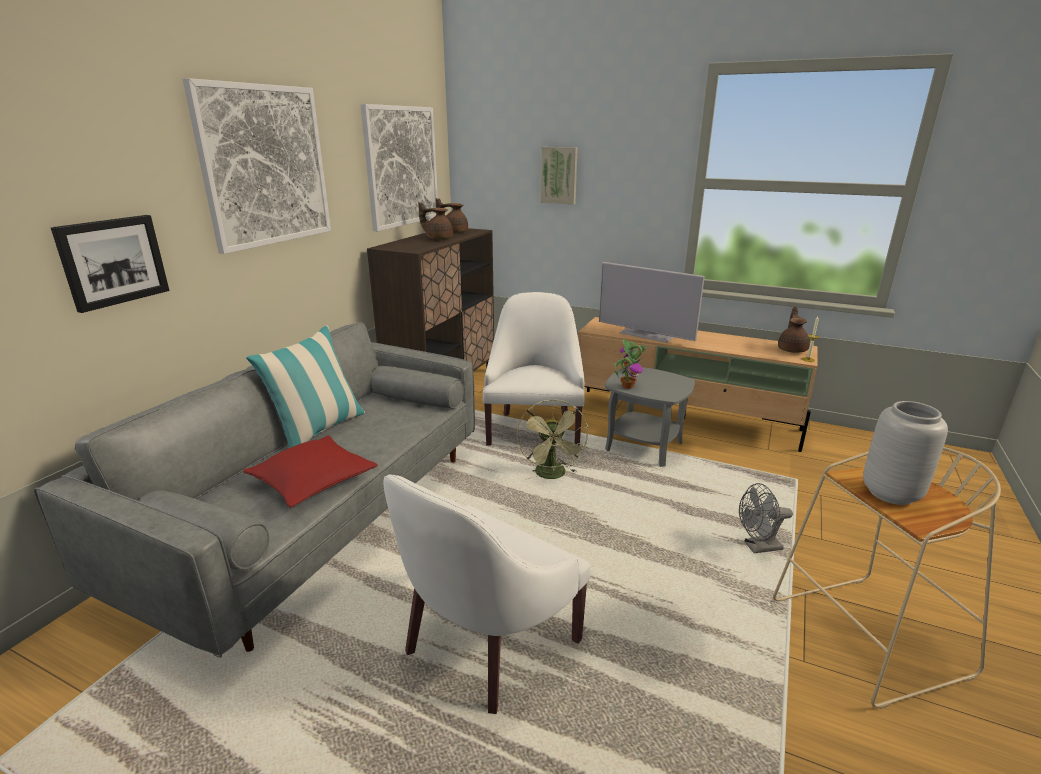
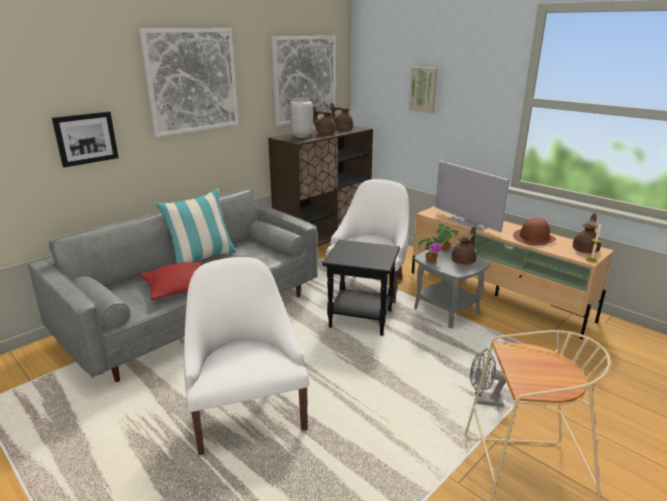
camera: 20 degrees right, 0 degrees up
white armchair [383,474,591,714] -> white armchair turned 105 degrees clockwise [184,257,309,455]
green fan [517,399,588,479] -> black side table [322,240,400,336]
grey vase [863,401,948,505] -> grey vase moved to [291,98,313,138]
none -> brown teapot [452,226,477,265]
none -> brown hat [513,218,556,246]

